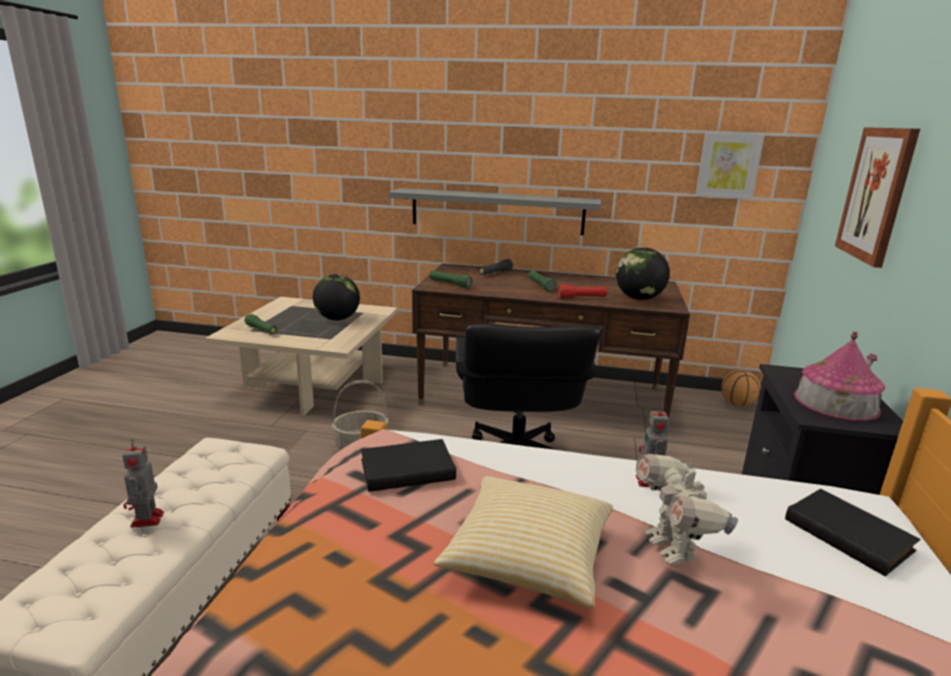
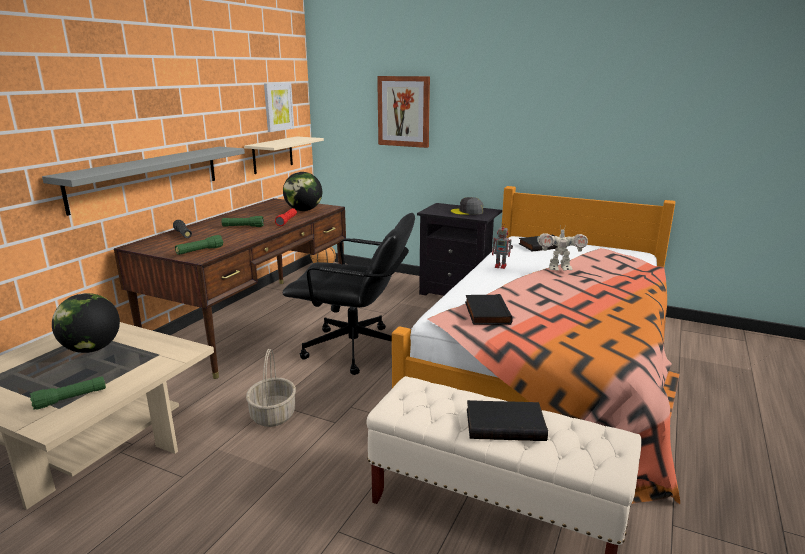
camera: 75 degrees left, 0 degrees up
toy robot [122,439,164,528] -> black book [467,400,548,441]
pillow [434,476,613,608] -> none
toy house [794,331,886,421] -> grey cap [451,197,483,215]
none -> beige shelf [244,136,324,174]

